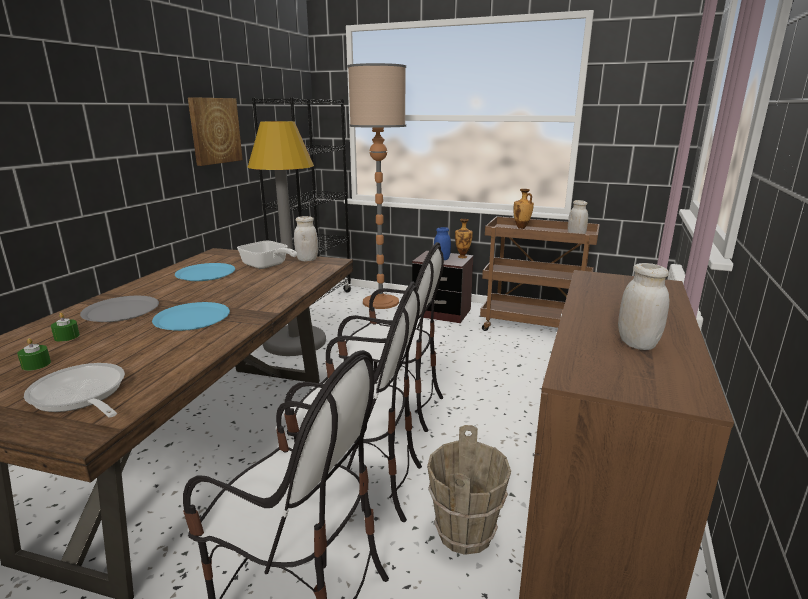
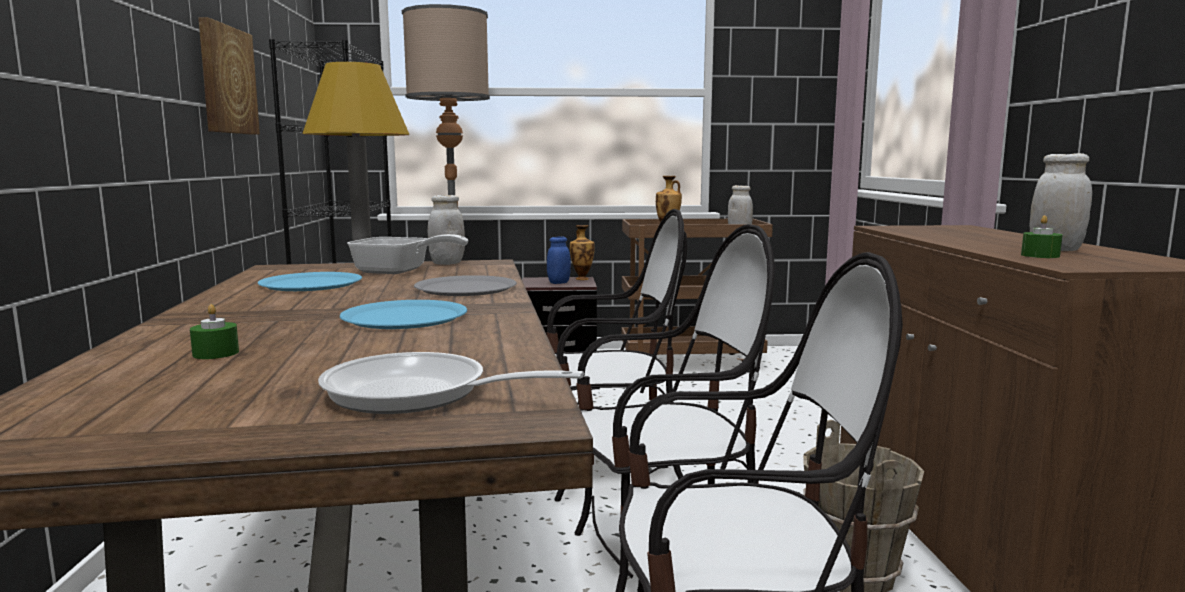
camera: 25 degrees left, 10 degrees down
green candle [17,338,51,371] -> green candle moved to [1021,215,1062,258]
grey plate [80,296,159,322] -> grey plate moved to [414,275,517,296]

